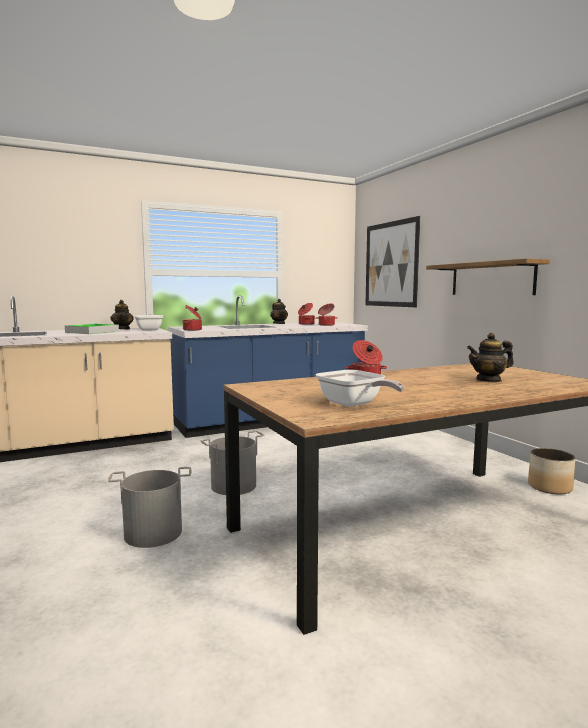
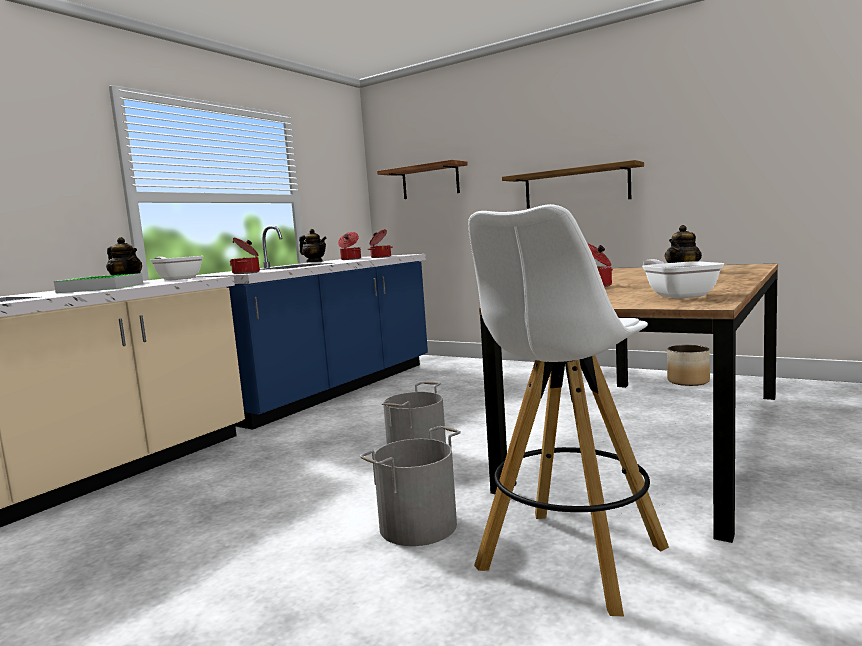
camera: 30 degrees left, 0 degrees up
frying pan [316,370,405,407] -> frying pan turned 120 degrees counterclockwise [642,259,724,299]
picture [365,216,420,307] -> shelf [377,160,468,199]
none -> white stool [468,204,669,616]

